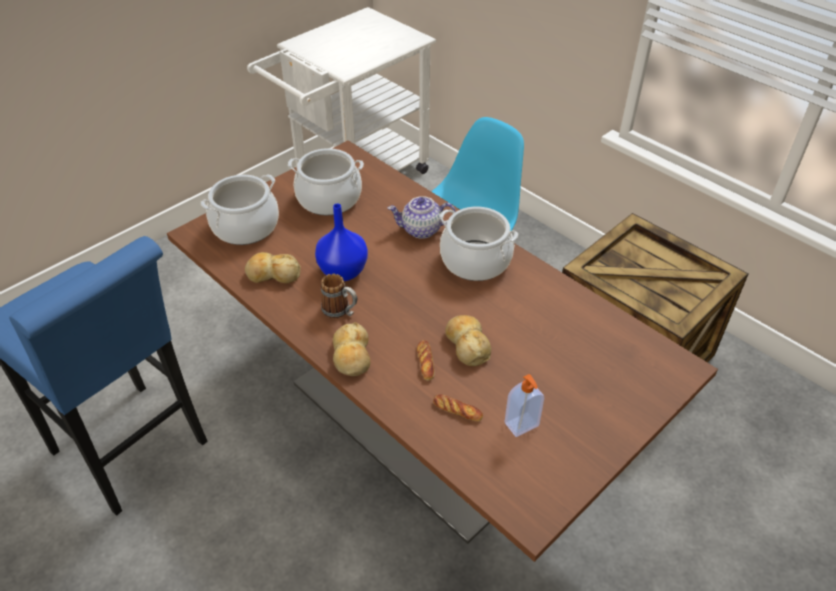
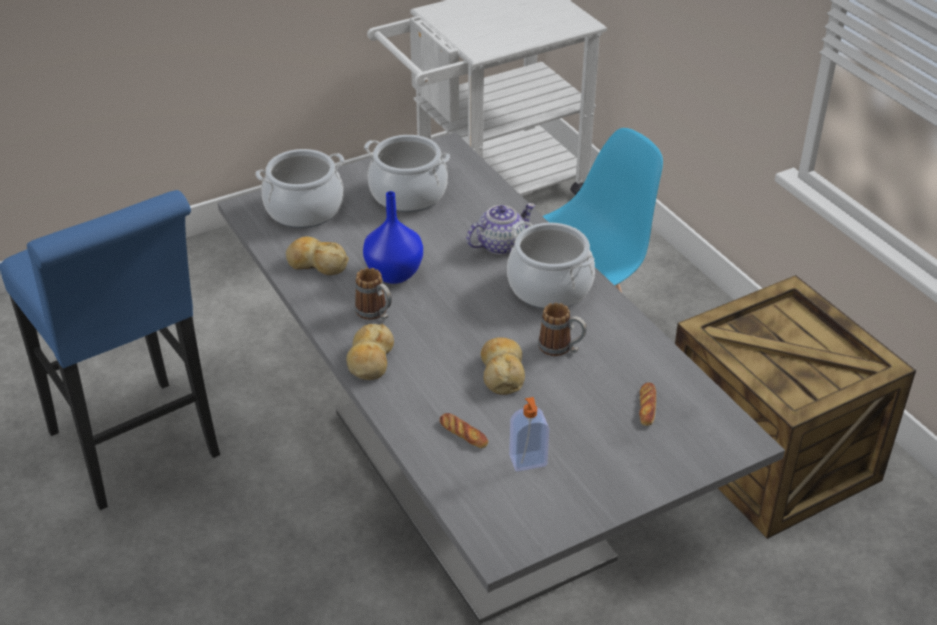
camera: 15 degrees right, 5 degrees down
brown dining table [167,140,718,562] -> grey dining table [218,132,785,624]
teapot [387,196,456,239] -> teapot turned 135 degrees clockwise [466,203,536,255]
bread [417,340,435,381] -> bread moved to [639,382,656,426]
none -> mug [538,303,587,356]

